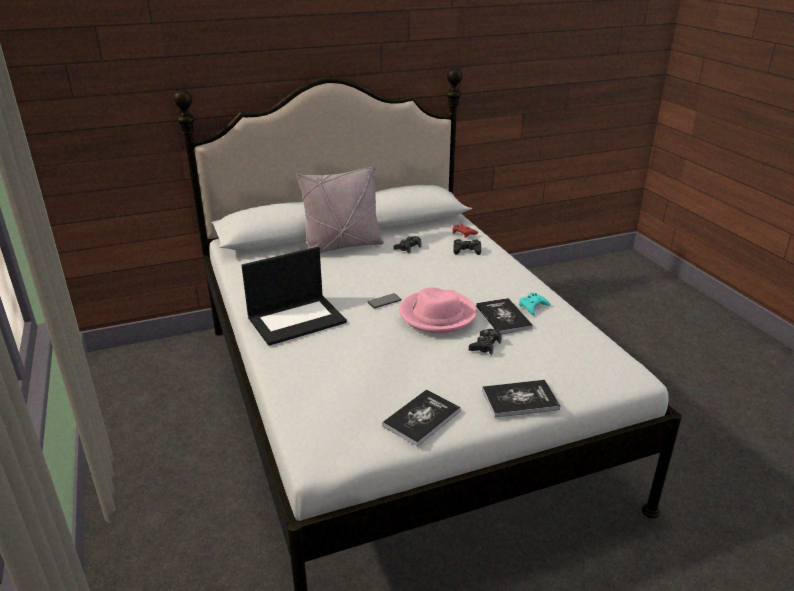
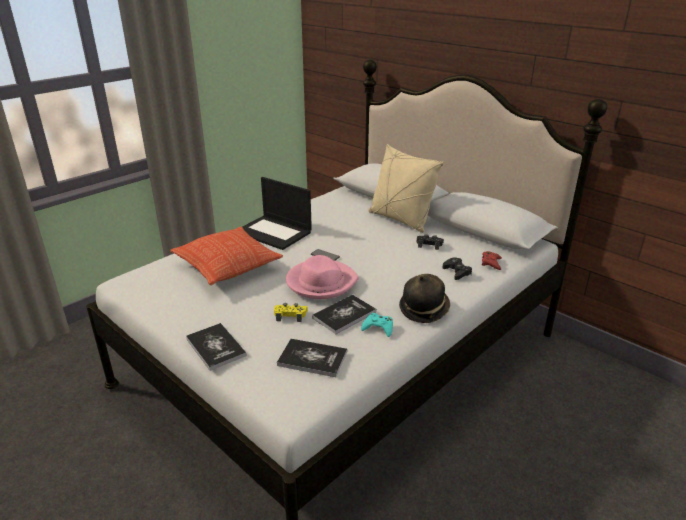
camera: 65 degrees right, 0 degrees up
purple pillow [296,166,384,253] -> beige pillow [368,144,444,233]
book [382,390,461,447] -> book moved to [277,339,347,377]
black game controller [469,329,502,355] -> yellow game controller [274,303,308,322]
none -> orange pillow [170,227,283,285]
none -> hat [399,274,450,323]

